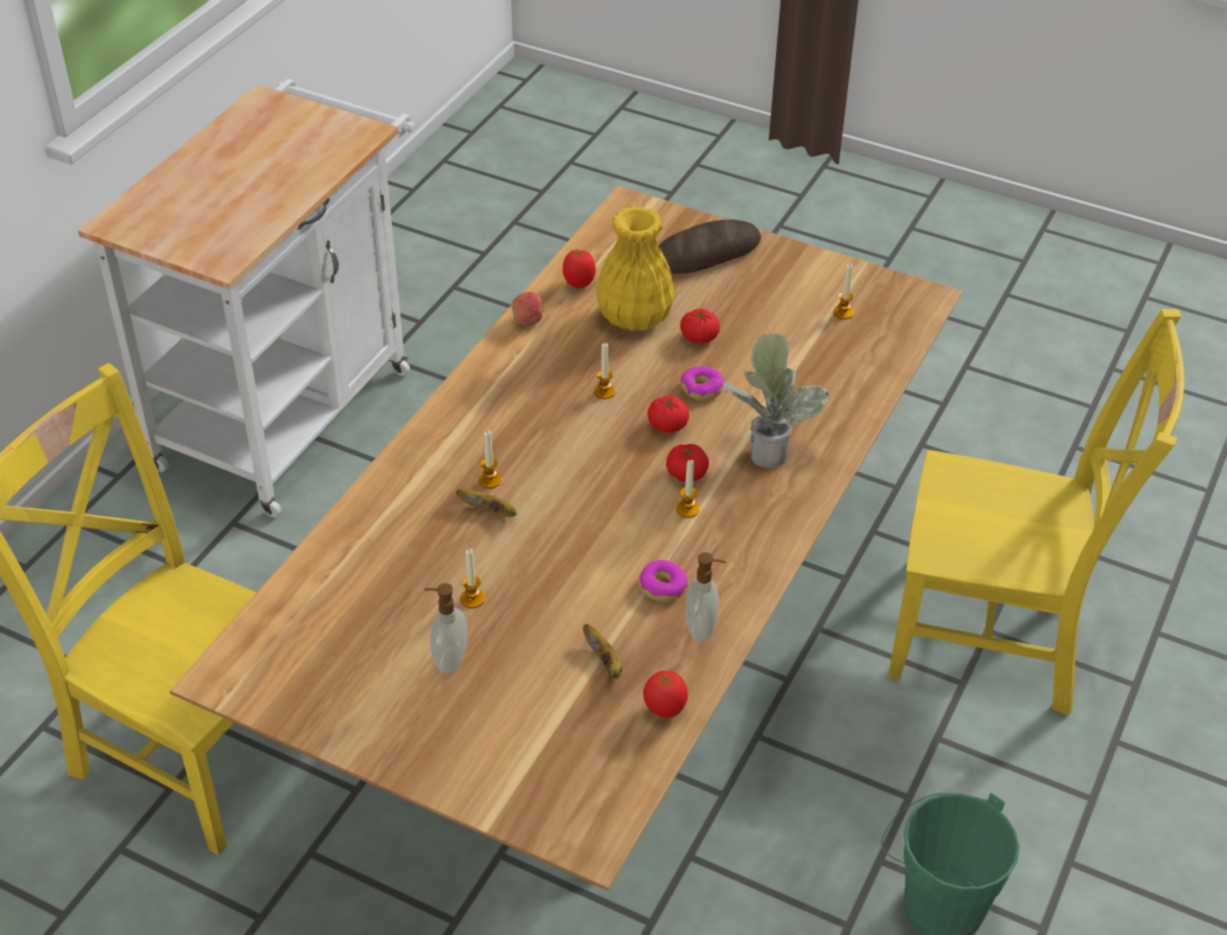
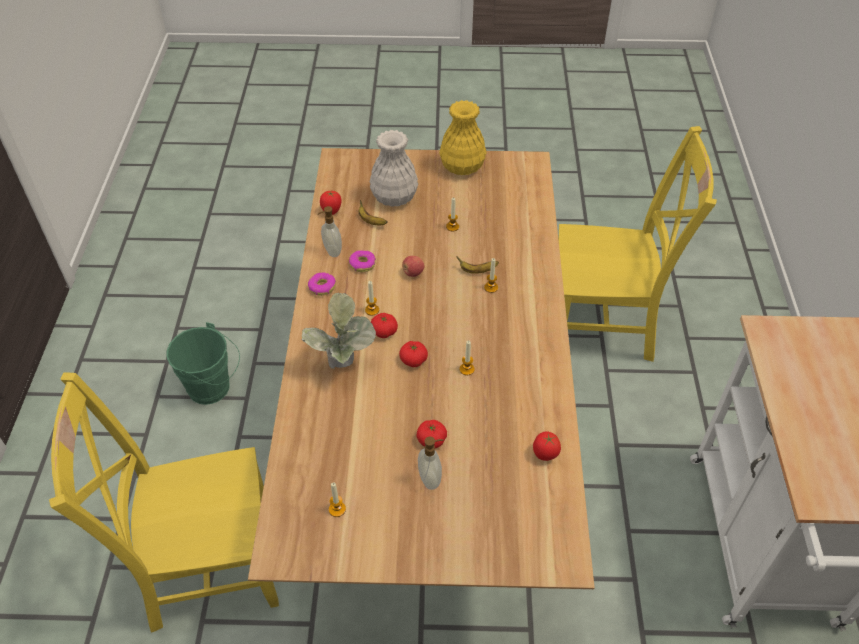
camera: 155 degrees right, 5 degrees up
soap dispenser [425,583,467,674] -> soap dispenser moved to [418,437,444,490]
apple [512,292,544,325] -> apple moved to [402,256,425,277]
yellow vase [595,206,676,331] -> yellow vase moved to [439,100,486,175]
bread [658,220,761,274] -> none
donut [681,366,724,400] -> donut moved to [308,273,336,296]
none -> white vase [369,130,418,207]

